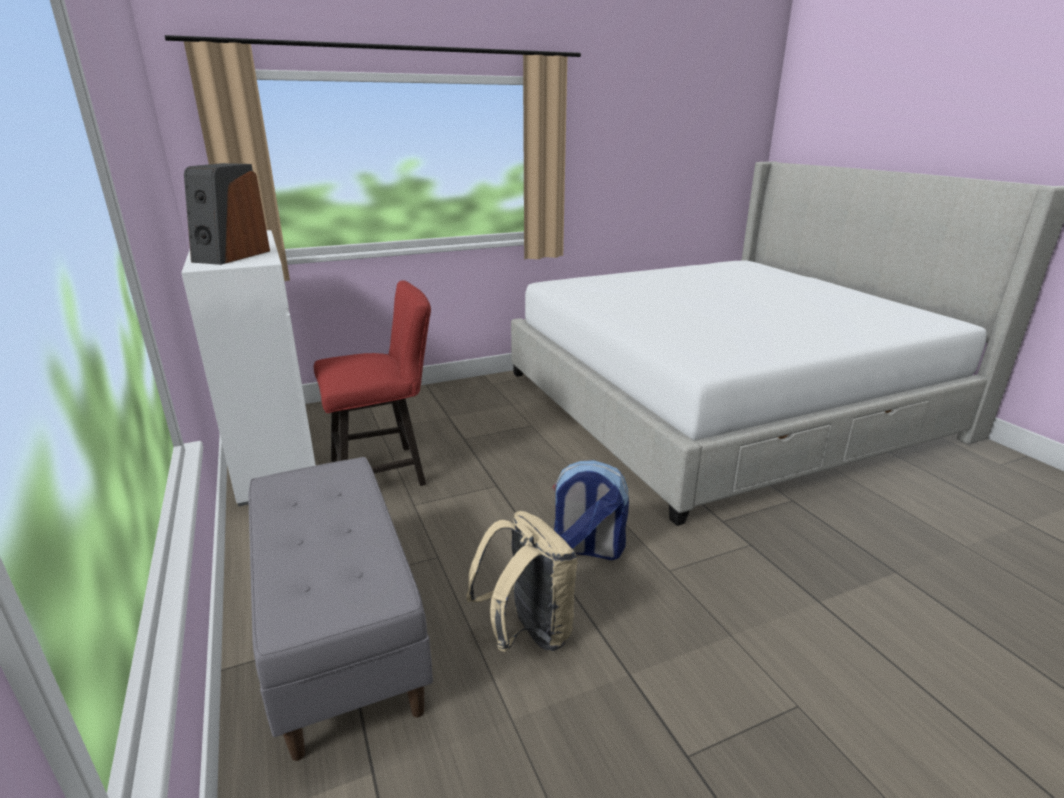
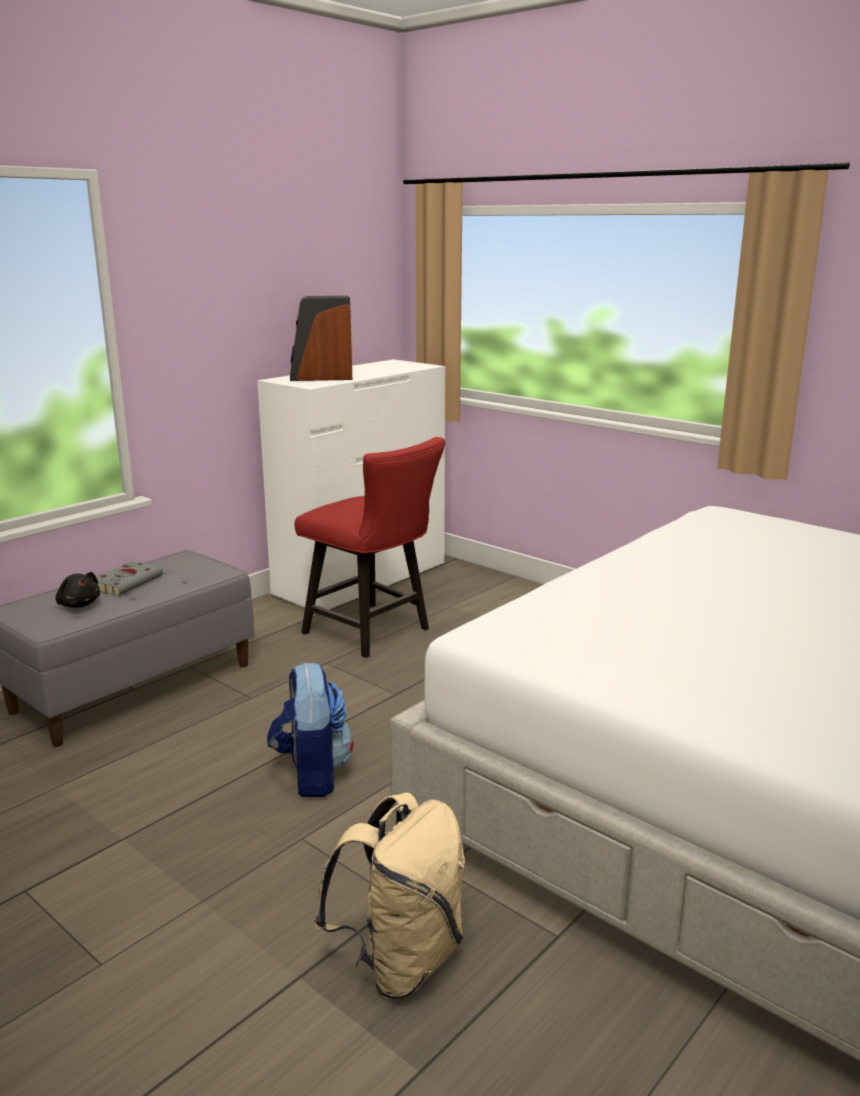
camera: 65 degrees right, 5 degrees down
beige backpack [466,511,578,652] -> beige backpack moved to [314,792,465,999]
none -> black plush toy [55,572,100,608]
none -> grey book [96,561,163,596]

